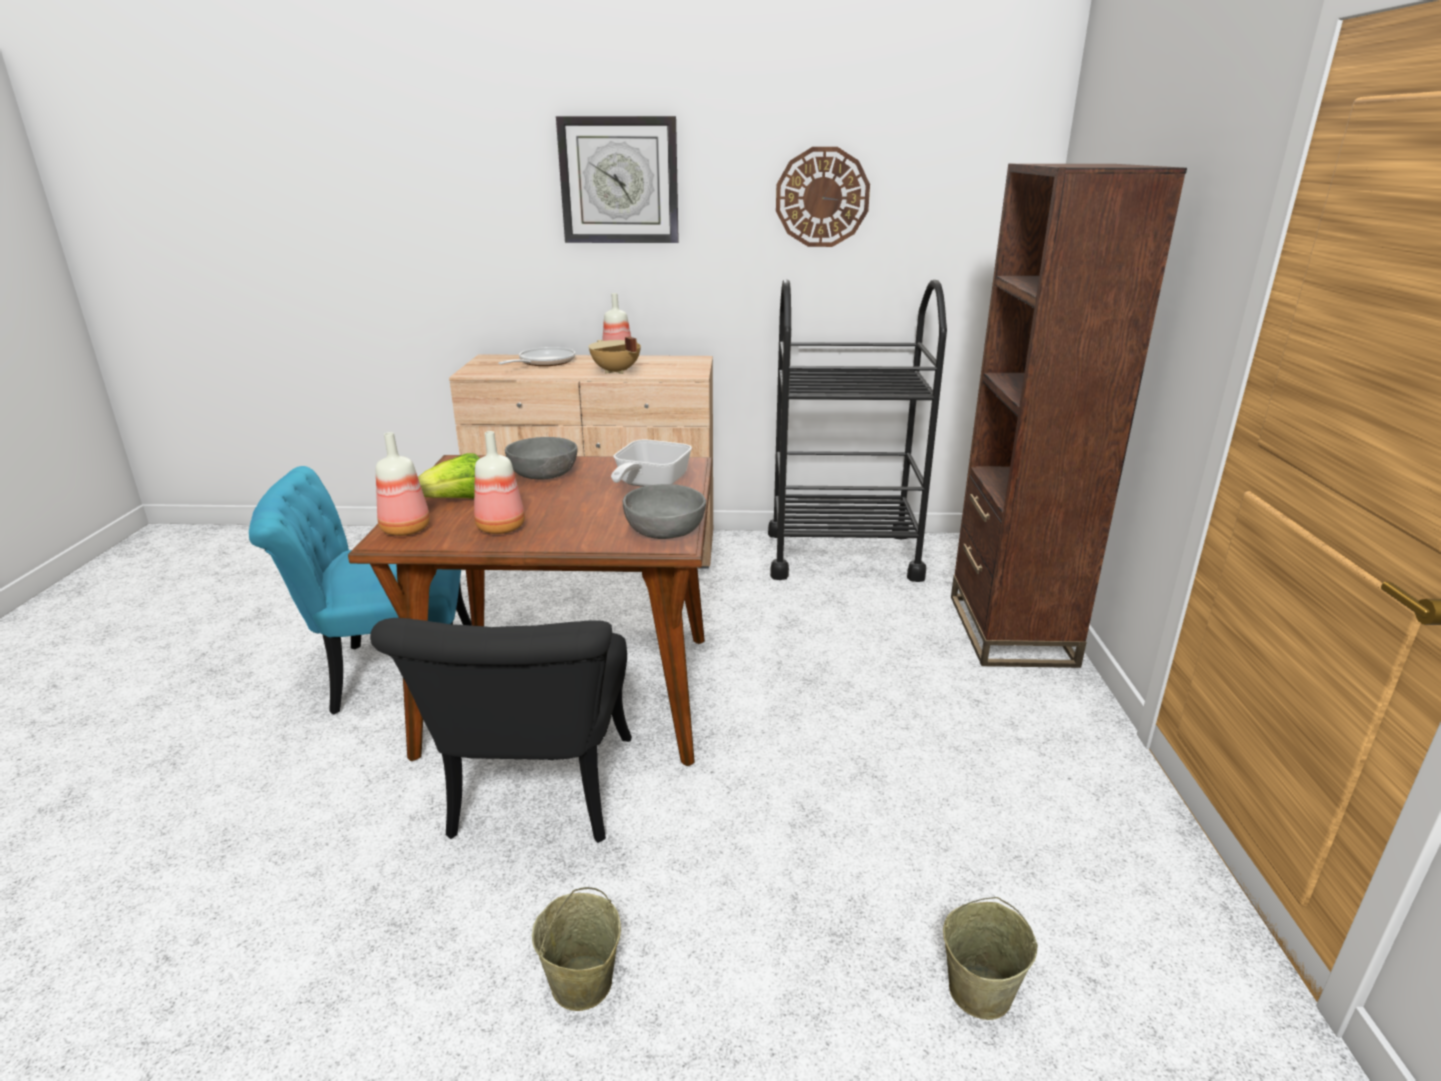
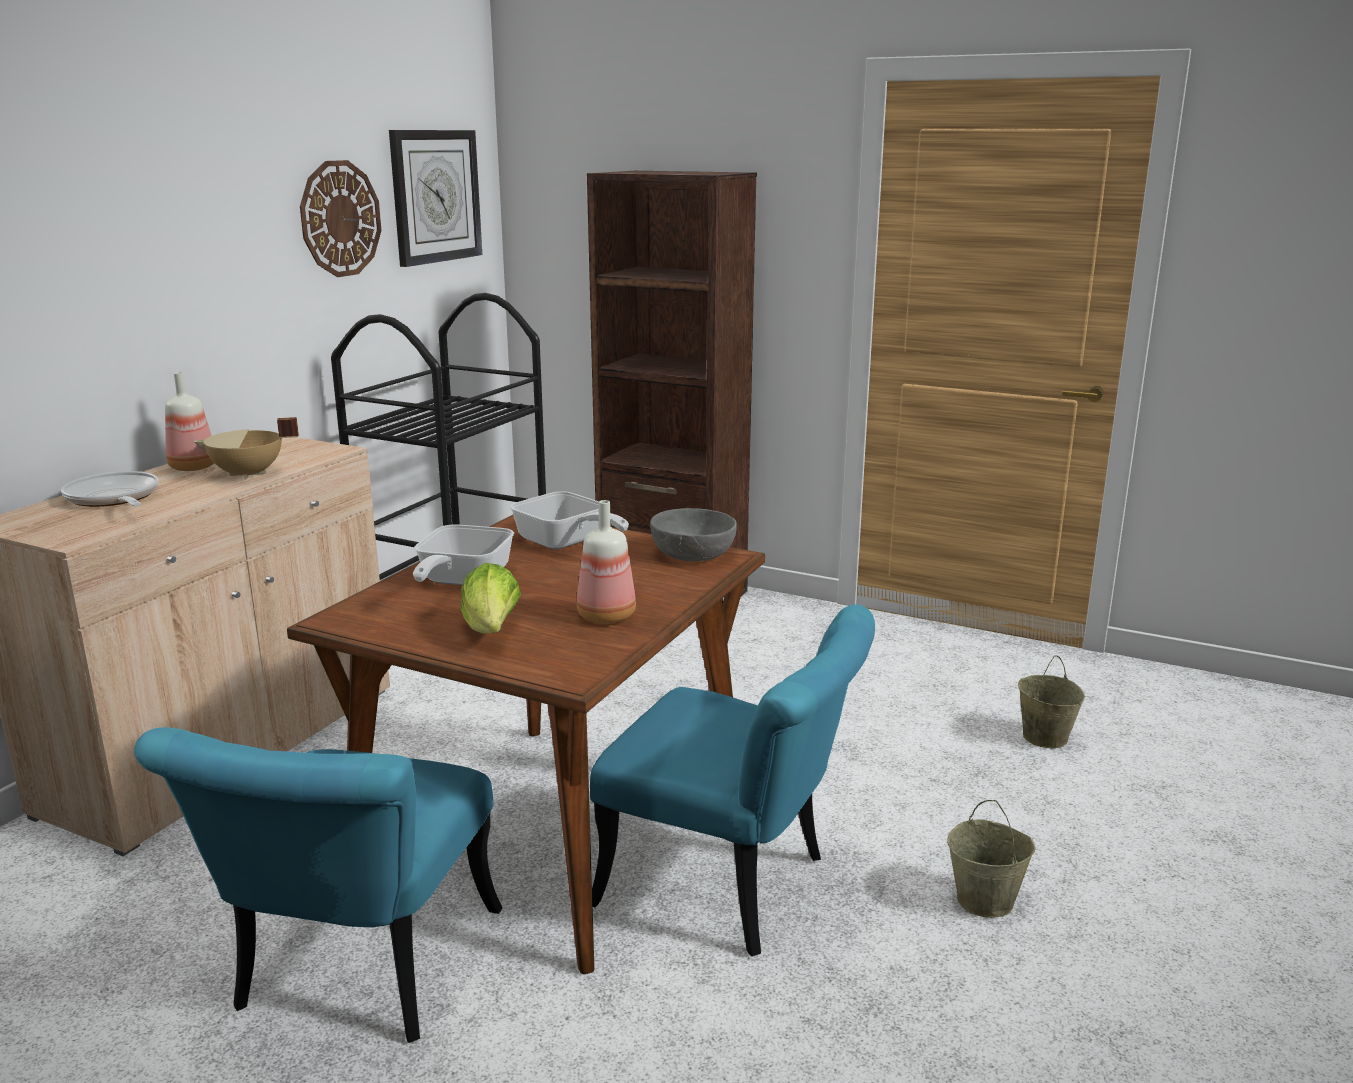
camera: 65 degrees left, 5 degrees down
black chair [370,618,632,843] -> turquoise chair [590,605,875,956]
bottle [376,432,430,536] -> none
grey bowl [505,437,578,479] -> frying pan [413,524,514,585]
wall clock [556,116,679,243] -> wall clock moved to [389,130,482,267]

